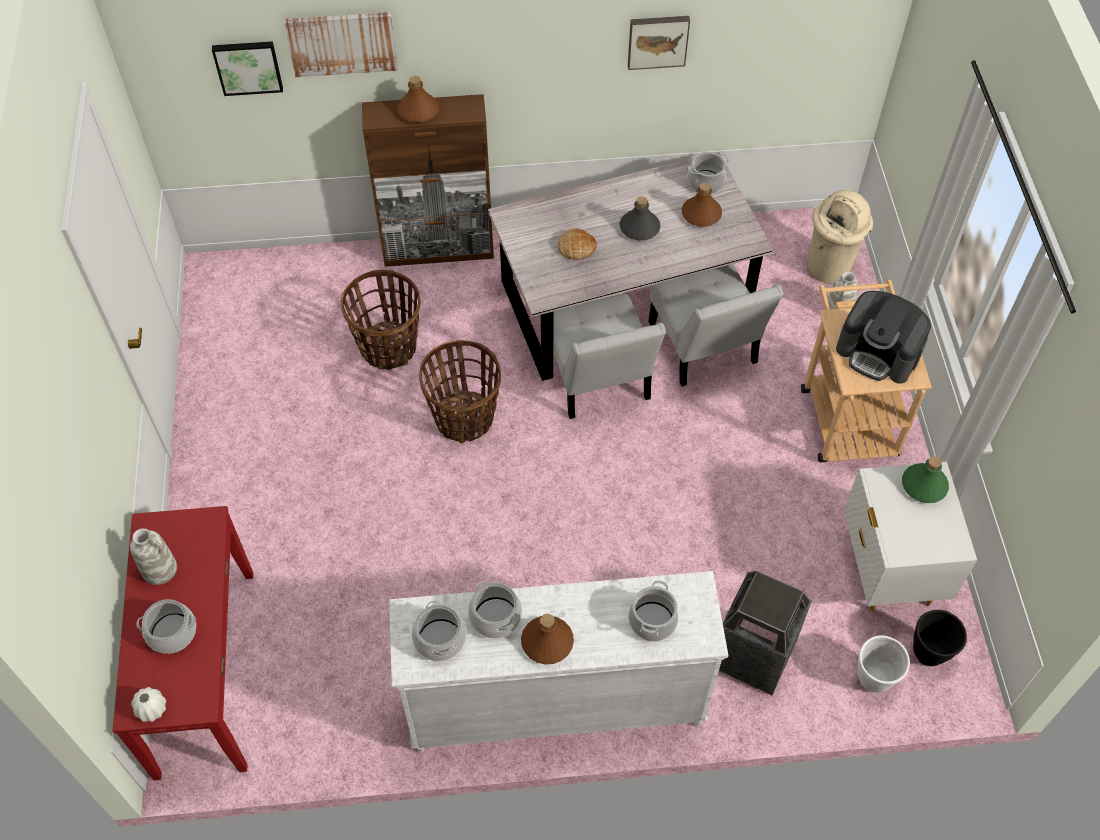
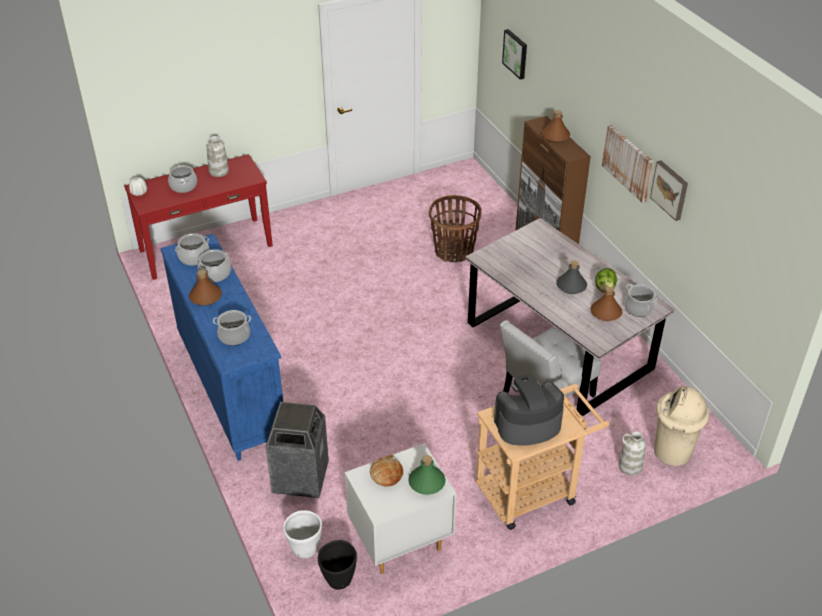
camera: 70 degrees right, 15 degrees down
picture [284,12,398,77] -> picture moved to [602,125,653,203]
white dresser [389,571,728,753] -> blue dresser [161,234,283,461]
basket [419,340,501,443] -> none
white chair [553,294,666,419] -> none
bread [557,228,597,260] -> bread moved to [370,457,403,487]
coffee machine [836,291,931,384] -> coffee machine turned 60 degrees clockwise [494,375,564,446]
none -> lettuce [595,268,617,294]

